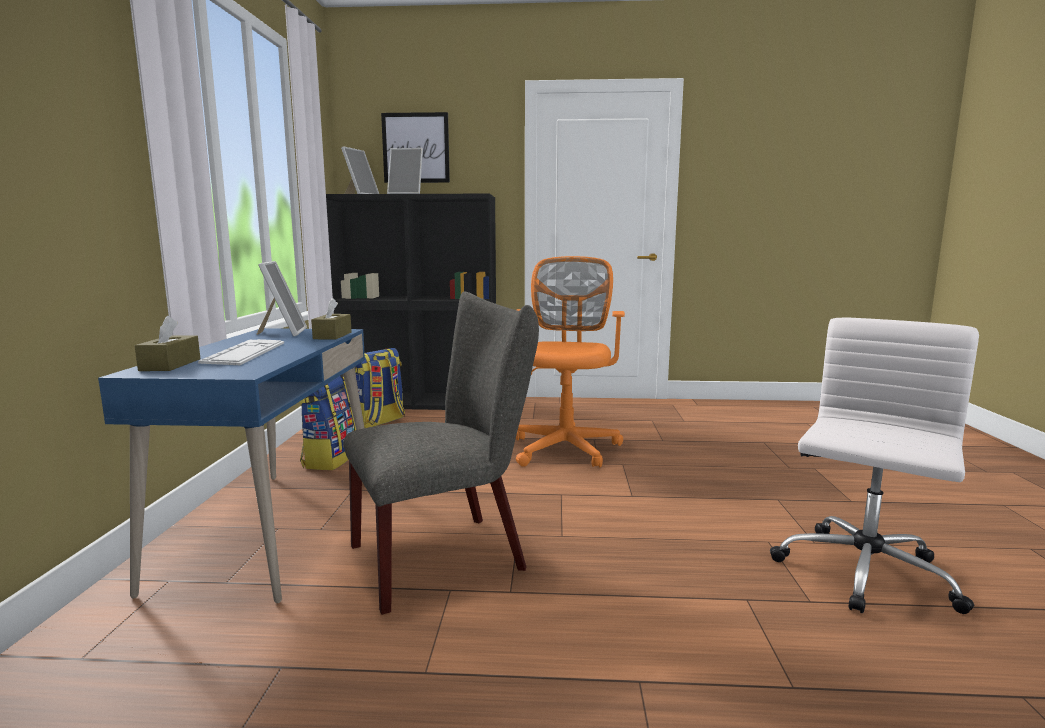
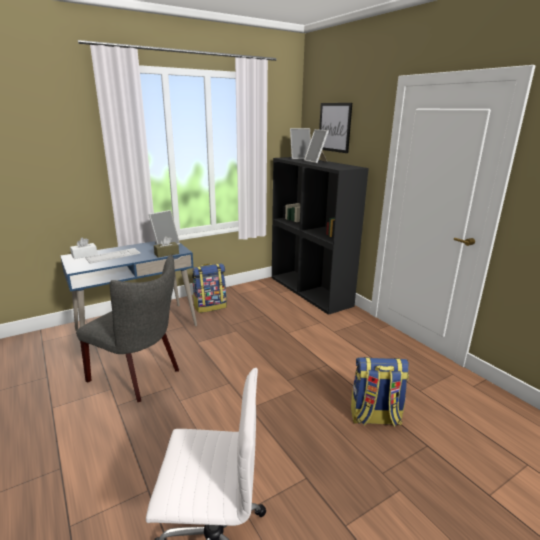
camera: 55 degrees right, 10 degrees up
brown tissue box [135,316,200,371] -> white tissue box [70,238,98,259]
backpack [354,348,405,428] -> backpack moved to [351,357,409,427]
orange office chair [516,256,625,468] -> none

